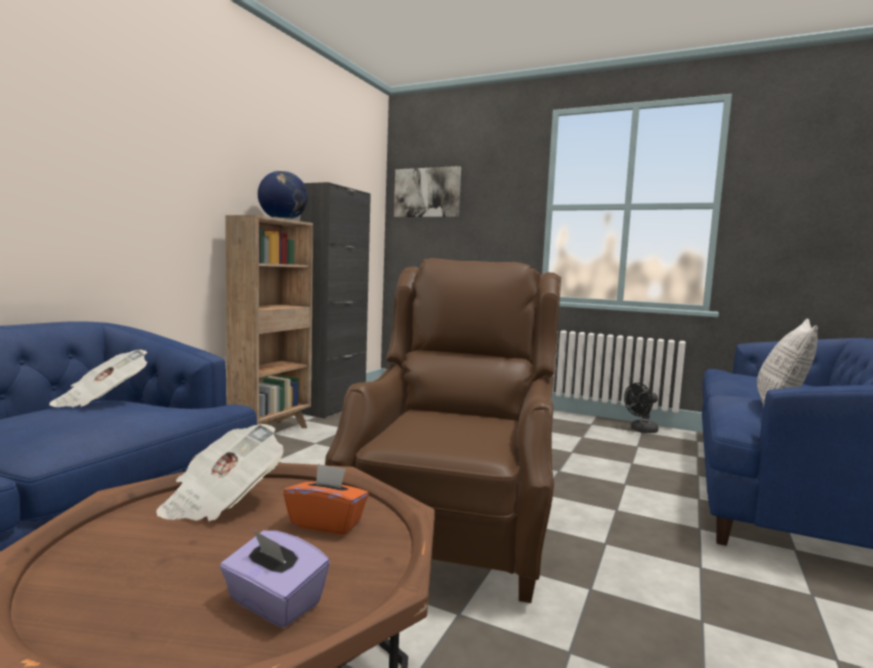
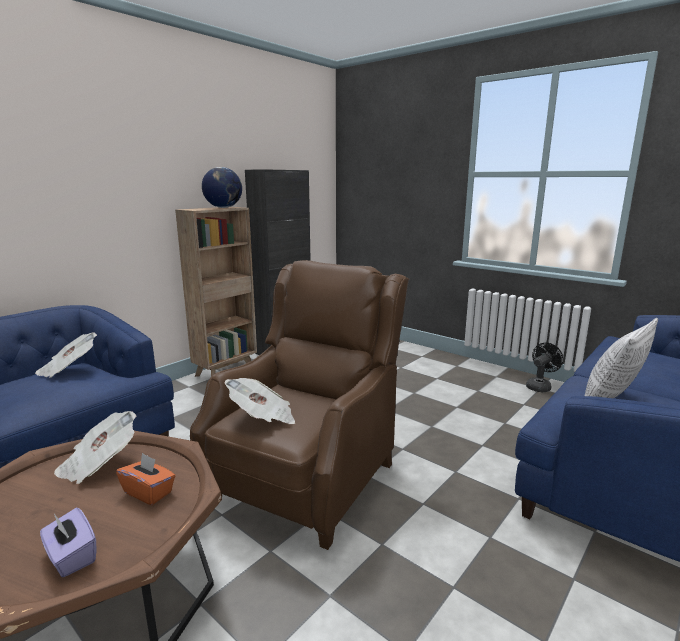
camera: 15 degrees right, 10 degrees up
picture [394,166,461,217] -> none
black fan [624,383,658,433] -> black fan turned 150 degrees clockwise [526,343,563,392]
none -> newspaper [225,378,295,424]

